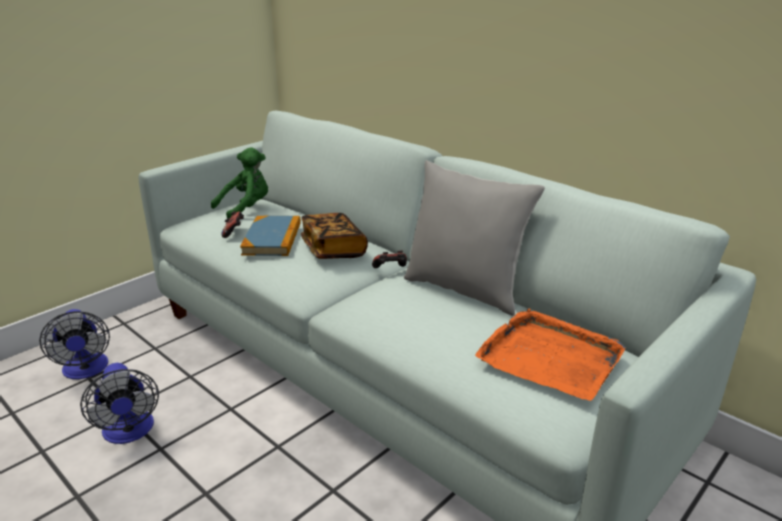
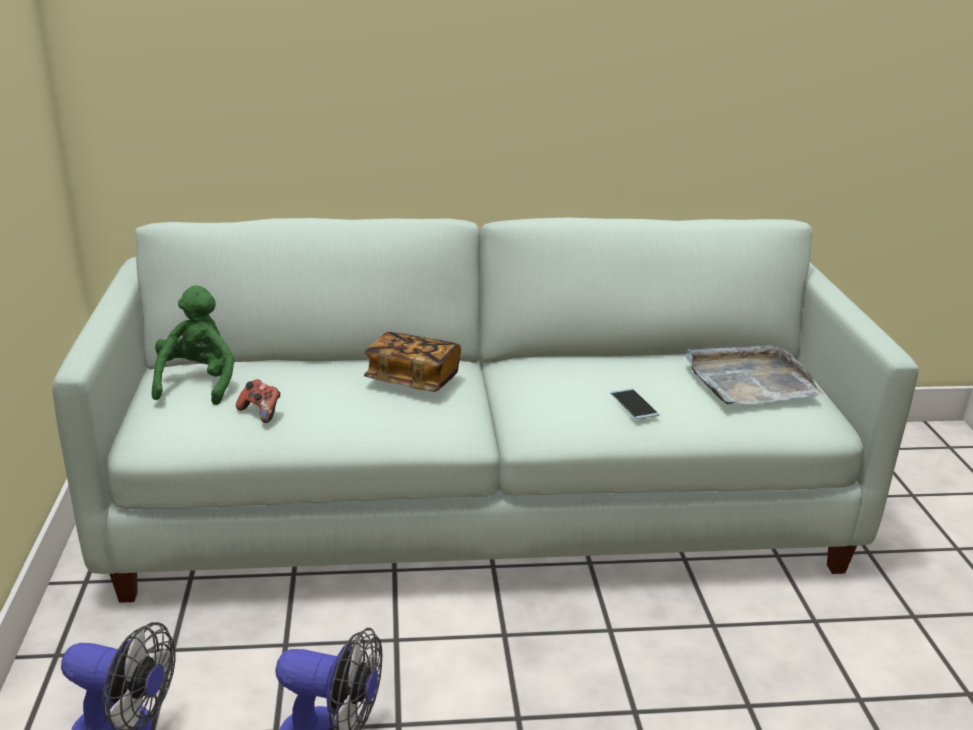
camera: 50 degrees left, 0 degrees up
book [240,215,301,256] -> none
game controller [372,251,407,268] -> none
grey pillow [404,160,545,316] -> none
orange tray [475,308,626,401] -> grey tray [684,345,824,405]
none -> phone [610,389,660,419]

